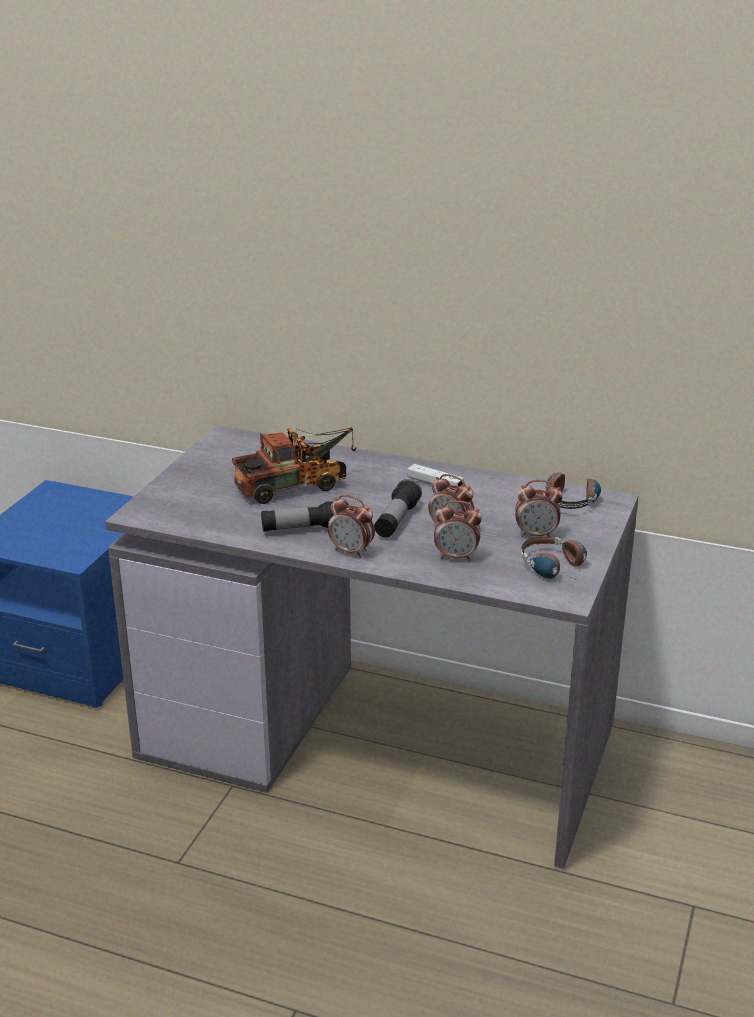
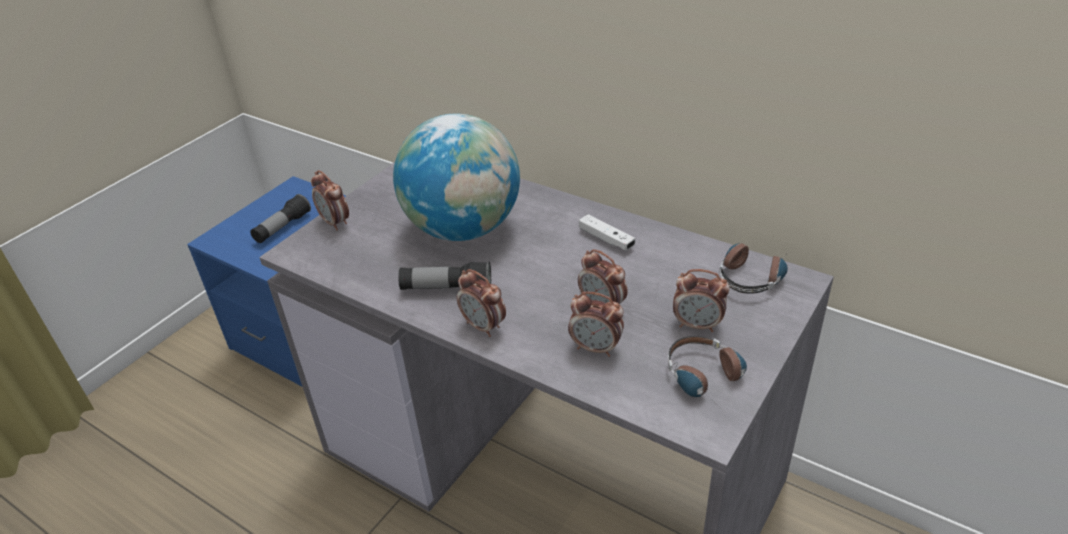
camera: 15 degrees right, 10 degrees up
toy truck [232,427,356,504] -> globe [393,114,520,241]
flashlight [374,479,422,537] -> flashlight moved to [250,194,311,243]
none -> alarm clock [311,170,349,230]

